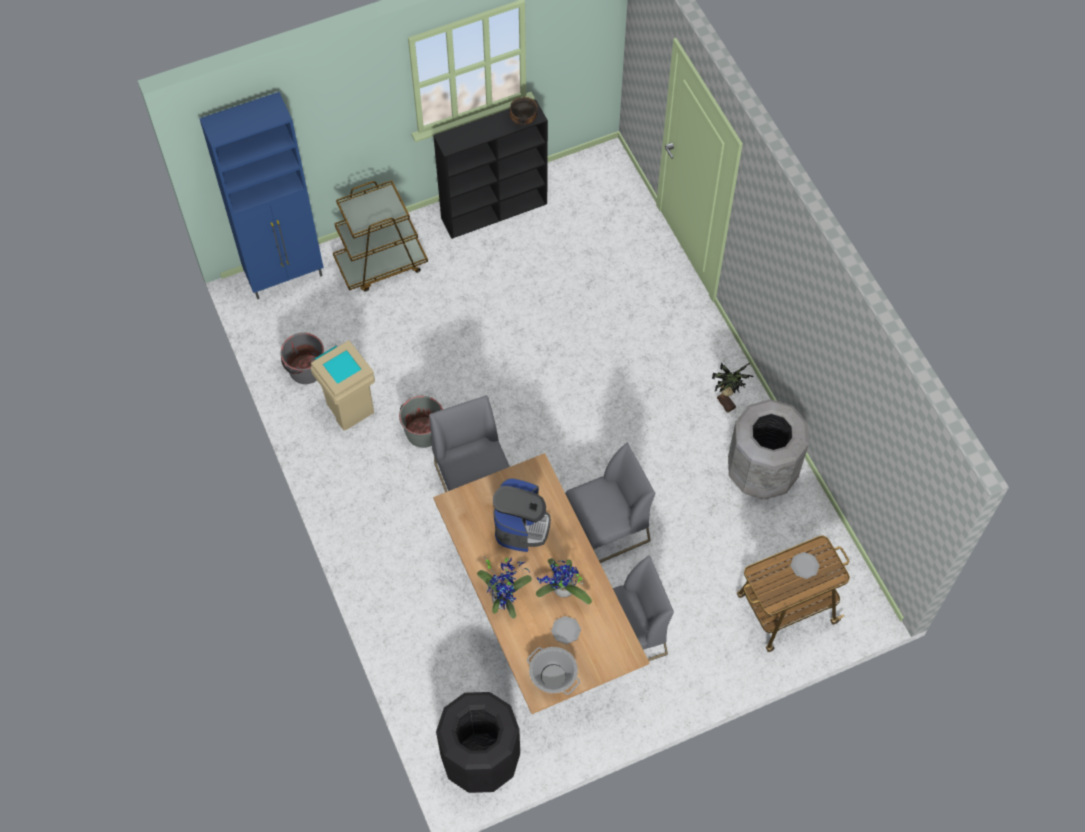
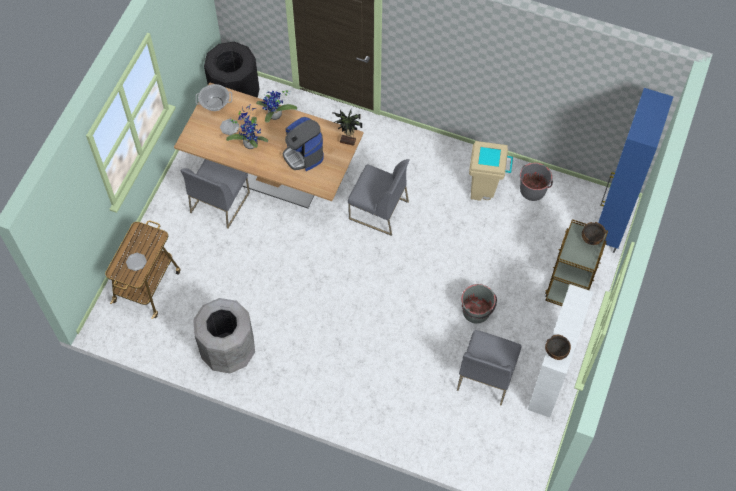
camera: 135 degrees right, 0 degrees up
grey bucket [399,396,443,448] -> grey bucket moved to [461,284,497,324]
black bookcase [433,100,548,239] -> white bookcase [528,284,593,418]
grey chair [565,443,655,563] -> grey chair moved to [457,330,521,405]
potted plant [712,363,753,413] -> potted plant moved to [332,110,362,146]
none -> bowl [582,222,606,245]

